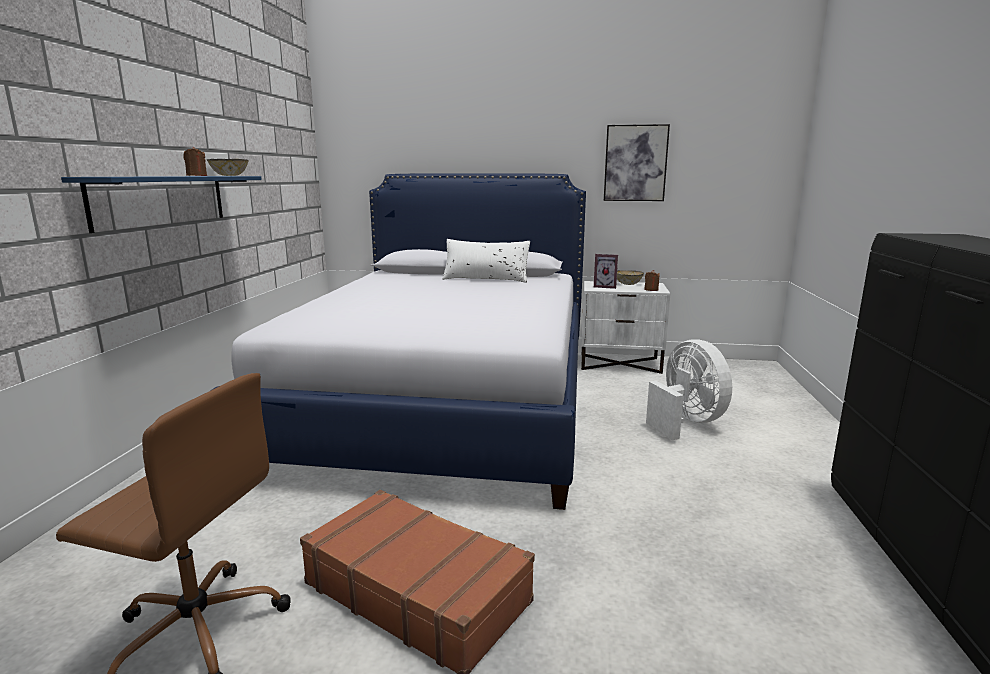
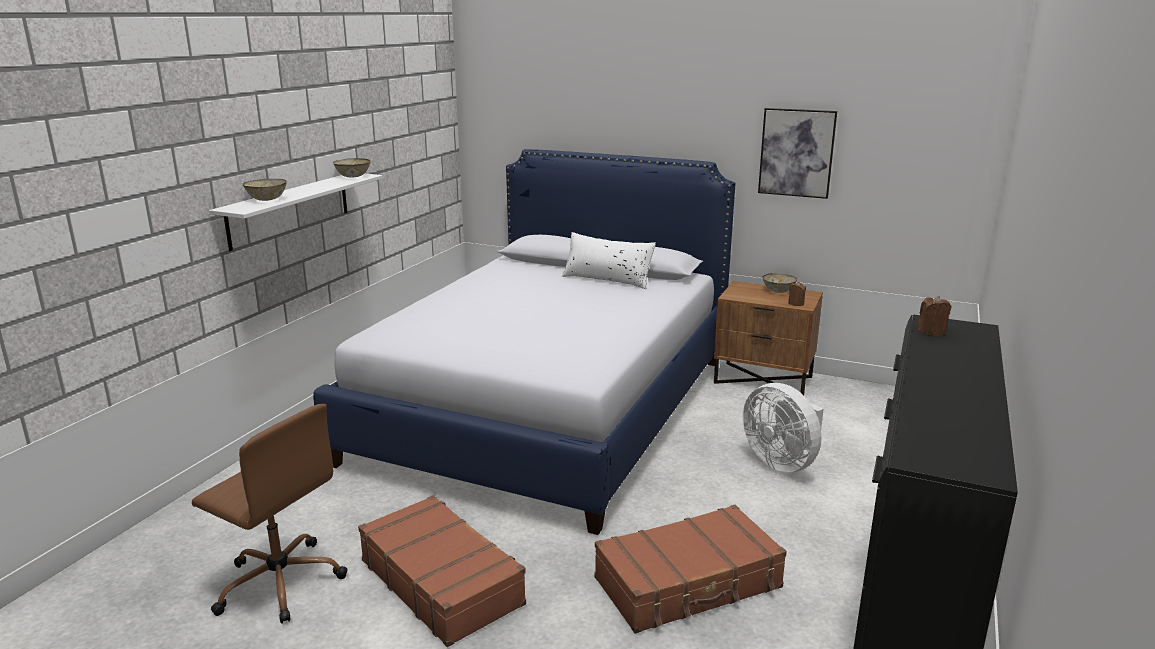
camera: 15 degrees right, 5 degrees up
blue shelf [61,176,262,233] -> white shelf [209,174,383,251]
brown candle [183,147,207,176] -> brown candle moved to [917,296,952,336]
white nightstand [581,281,670,374] -> brown nightstand [714,281,823,395]
picture frame [594,254,618,289] -> none
white fan [646,339,732,440] -> white fan turned 150 degrees clockwise [743,383,824,473]
none -> bowl [243,179,287,201]
none -> brown suitcase [594,505,787,634]

